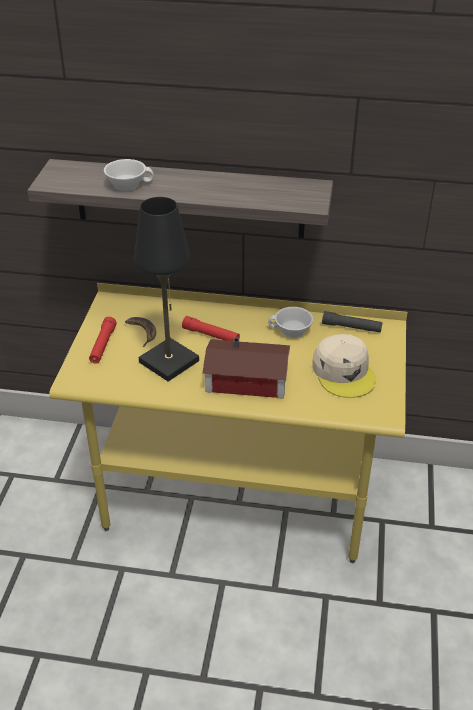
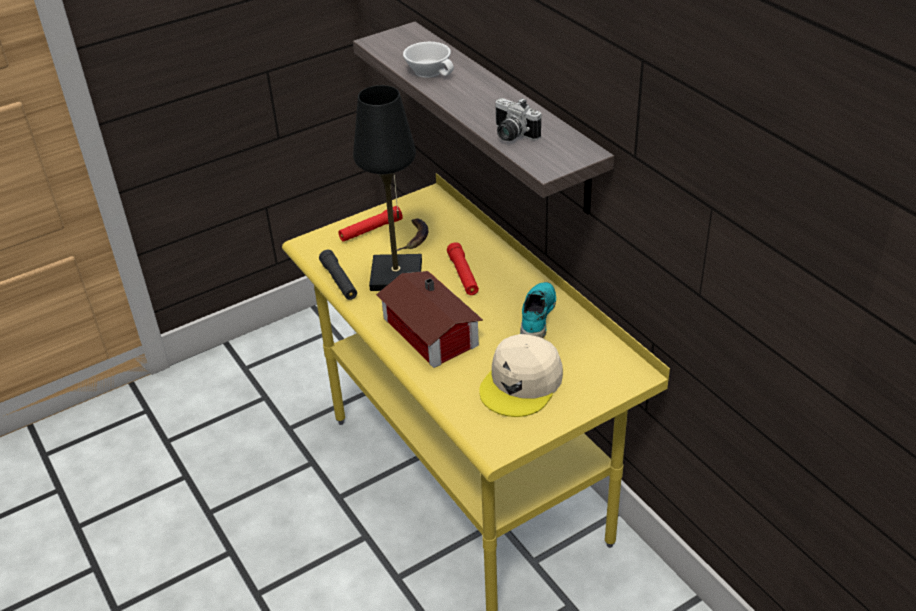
camera: 50 degrees right, 0 degrees up
white cup [268,307,313,338] -> turquoise shoe [520,282,556,338]
black flashlight [322,311,382,333] -> black flashlight moved to [319,250,357,300]
none -> camera [494,98,541,141]

